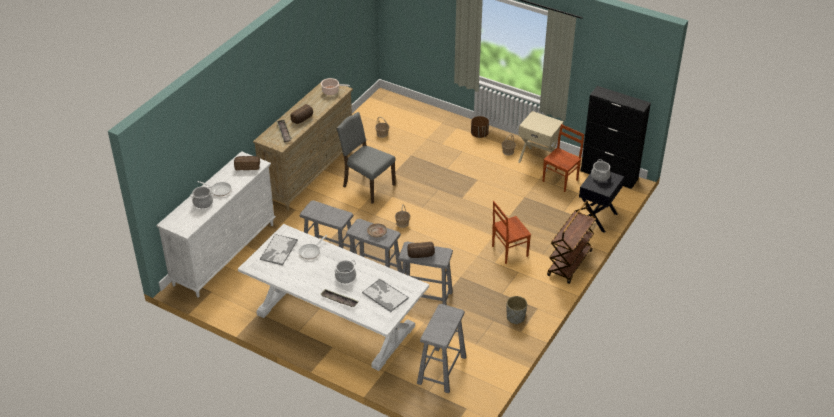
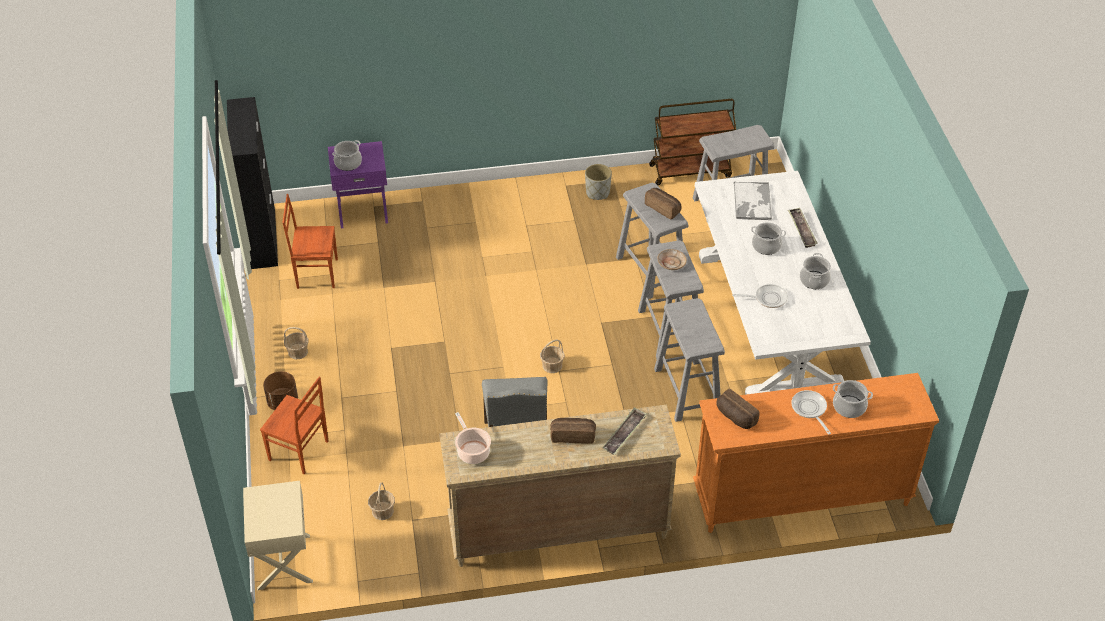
camera: 130 degrees left, 5 degrees up
white dresser [156,151,276,298] -> orange dresser [693,373,939,533]
tray [260,234,298,266] -> none
brown chair [492,201,531,264] -> brown chair moved to [260,376,328,474]
beige nightstand [518,111,564,171] -> beige nightstand moved to [243,481,313,590]
brown cart [547,201,596,284] -> brown cart moved to [649,99,736,185]
black nightstand [579,172,624,233] -> purple nightstand [328,141,388,228]
none -> cooking pot [800,253,831,289]

